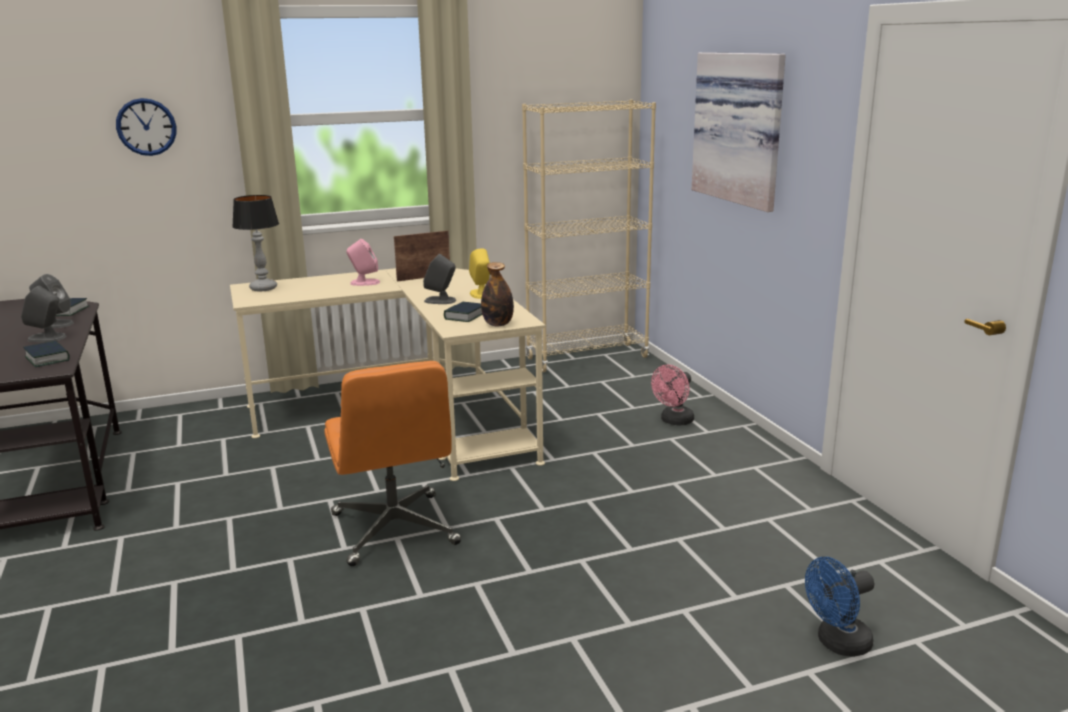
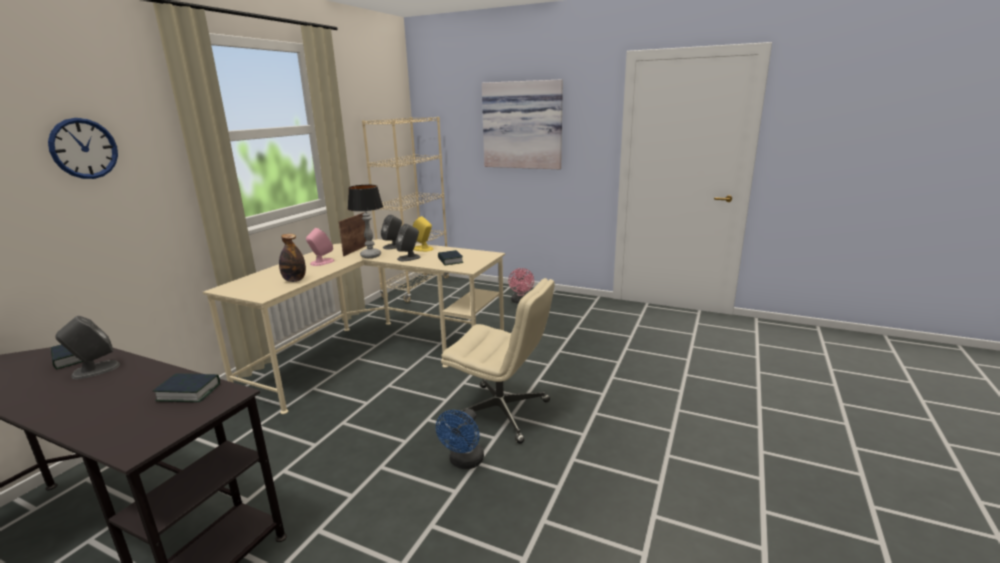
camera: 45 degrees left, 0 degrees up
grey speaker [21,286,66,342] -> grey speaker moved to [381,214,402,249]
table lamp [232,195,279,291] -> table lamp moved to [348,185,383,258]
orange office chair [324,361,461,566] -> beige office chair [441,278,555,444]
bottle [481,262,514,326] -> bottle moved to [279,234,306,282]
blue fan [805,557,874,657] -> blue fan moved to [436,409,484,469]

